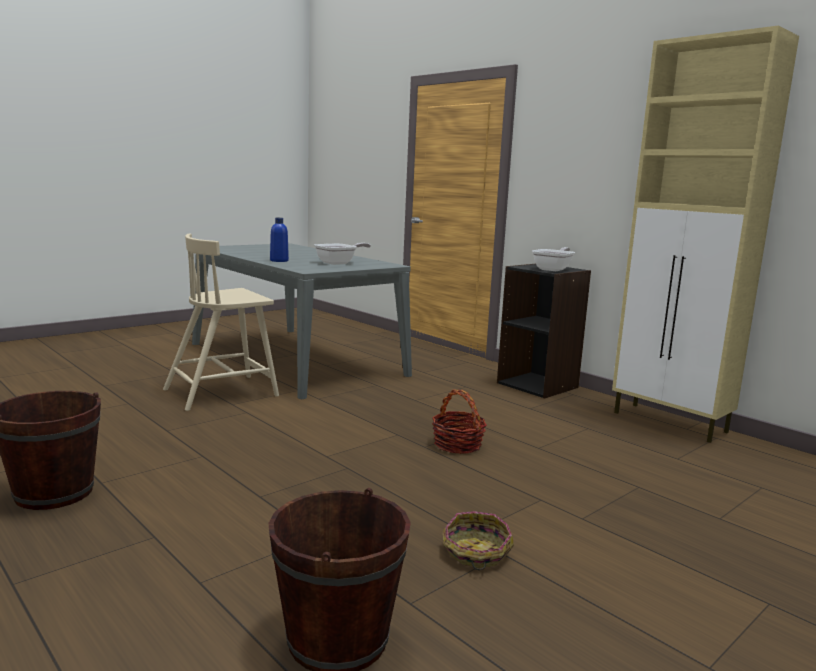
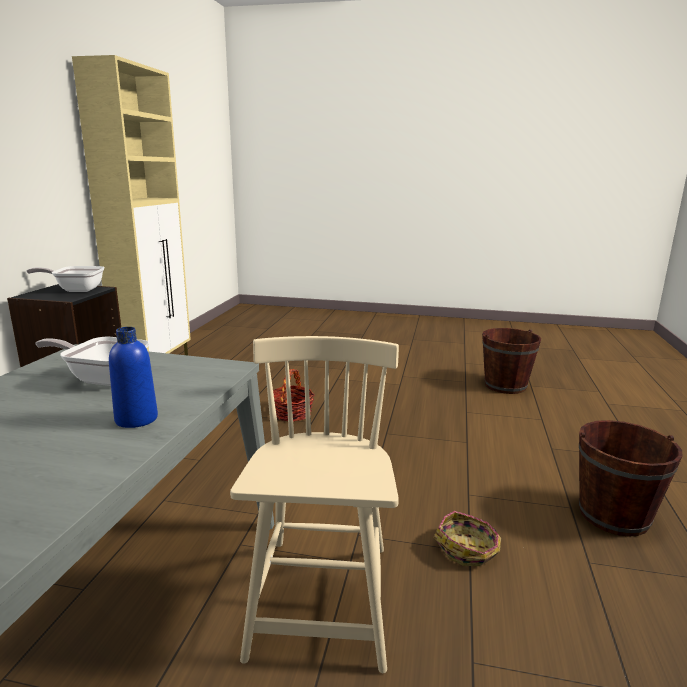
camera: 125 degrees left, 5 degrees up
beige chair [163,234,279,411] -> beige chair turned 105 degrees counterclockwise [230,336,399,673]
basket [443,511,514,570] -> basket moved to [434,511,501,566]

